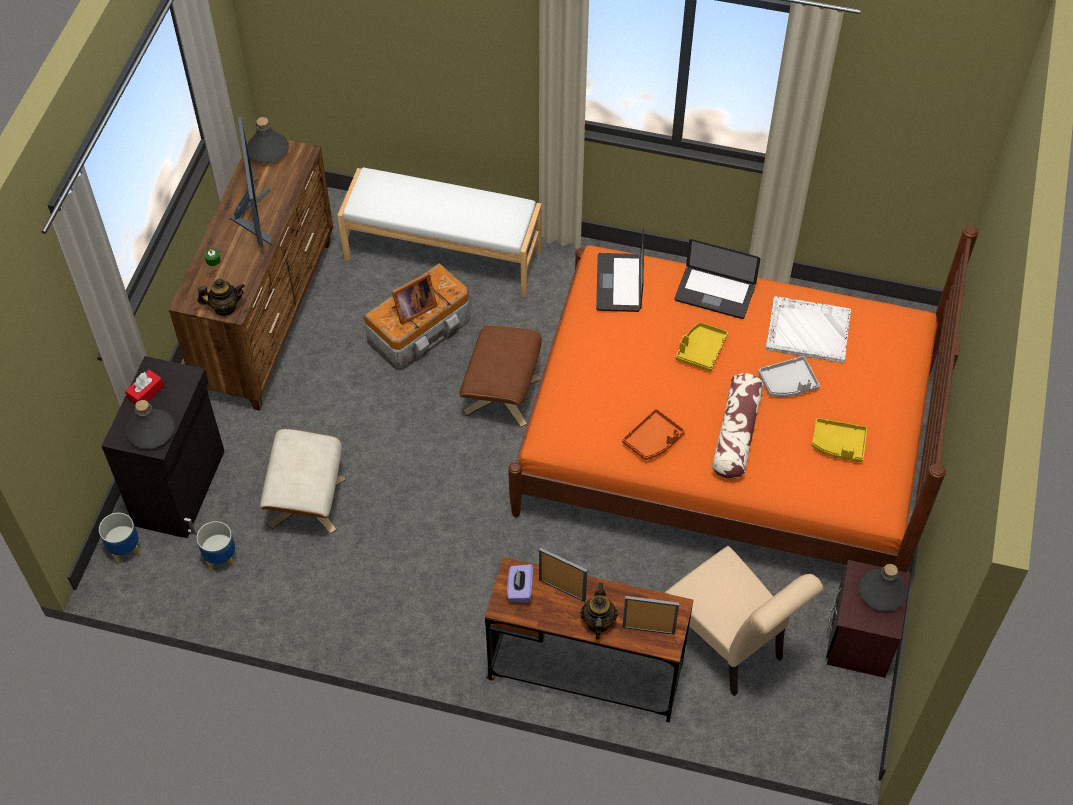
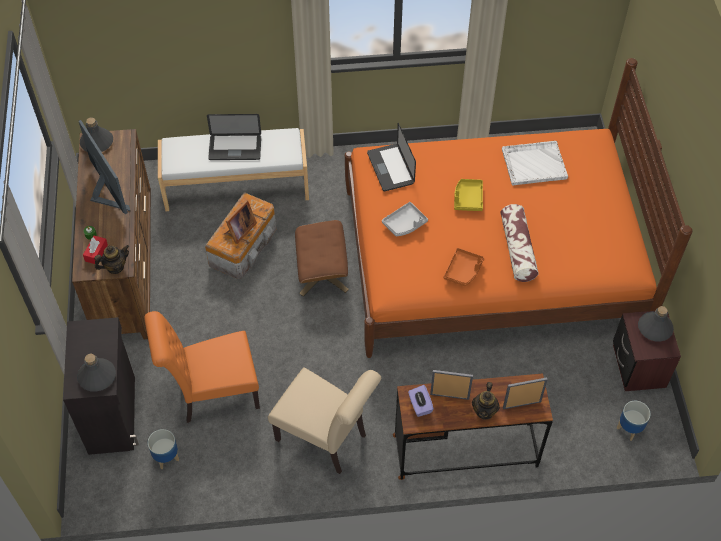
camera: 20 degrees left, 0 degrees up
planter [99,513,141,564] -> planter moved to [617,401,651,441]
red tissue box [125,370,164,405] -> red tissue box moved to [83,236,108,264]
beige ottoman [260,429,345,534] -> orange chair [144,311,260,423]
teapot [580,583,618,640] -> teapot turned 150 degrees counterclockwise [472,382,500,420]
beige chair [665,546,823,696] -> beige chair moved to [268,368,381,474]
laptop [675,239,760,319] -> laptop moved to [207,114,261,160]
grey tray [758,356,820,397] -> grey tray moved to [382,202,428,236]
yellow tray [812,418,867,462] -> none

